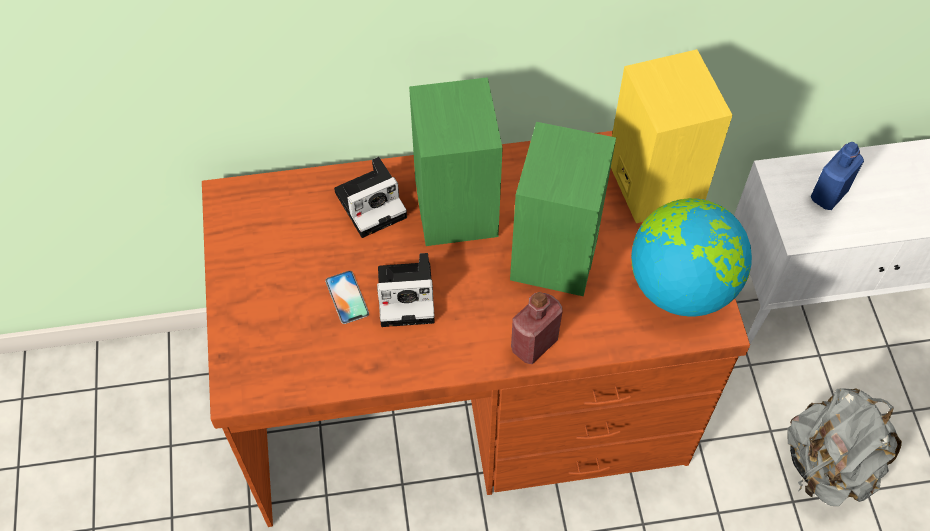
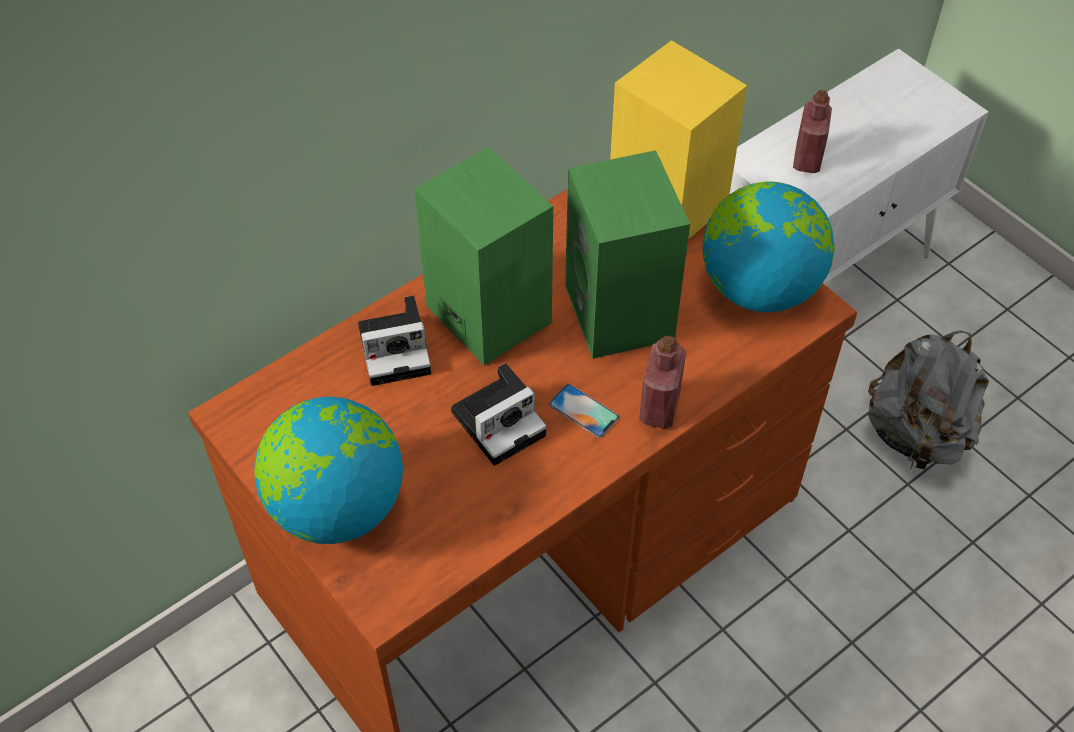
camera: 30 degrees left, 5 degrees down
phone [325,271,369,324] -> phone moved to [549,384,619,438]
camera [334,157,407,238] -> camera turned 45 degrees clockwise [358,296,431,386]
blue bottle [811,142,864,210] -> red bottle [793,90,832,173]
none -> globe [255,397,403,544]

